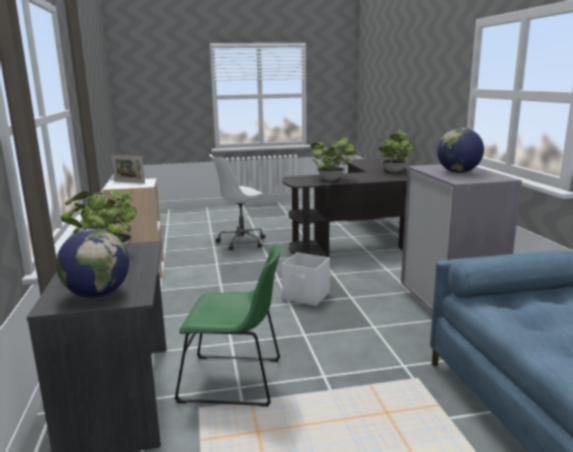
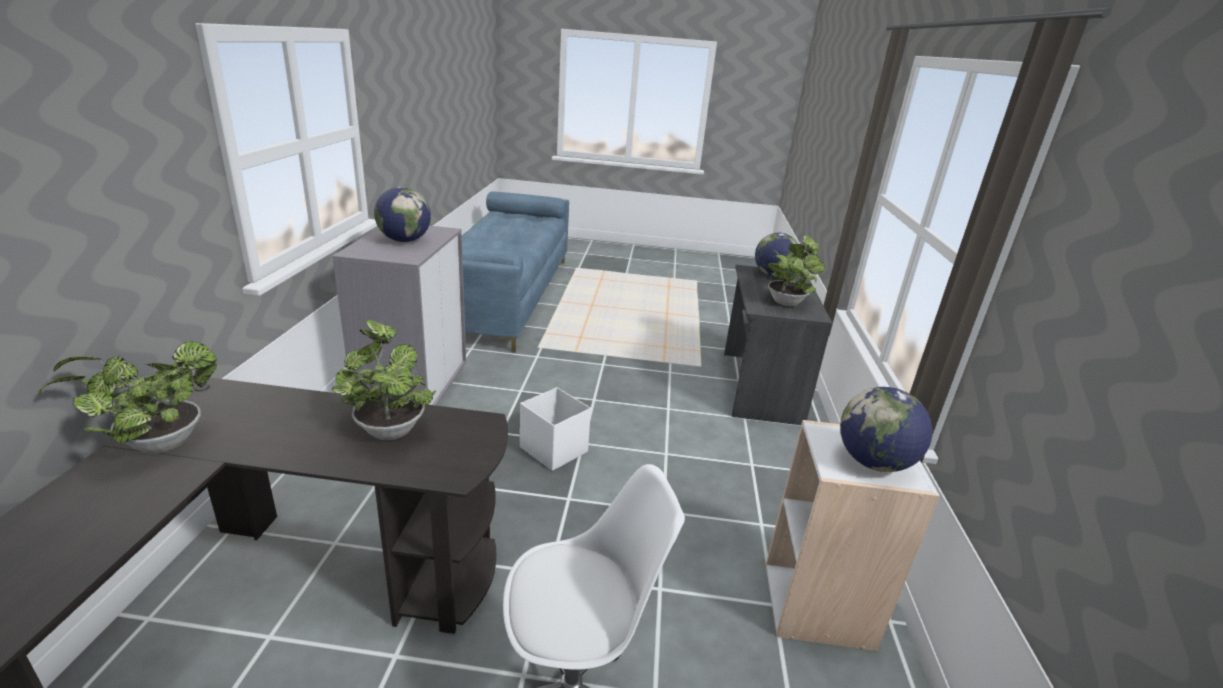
camera: 165 degrees left, 10 degrees up
picture frame [112,155,145,184] -> globe [840,387,932,472]
green chair [174,242,280,407] -> none

